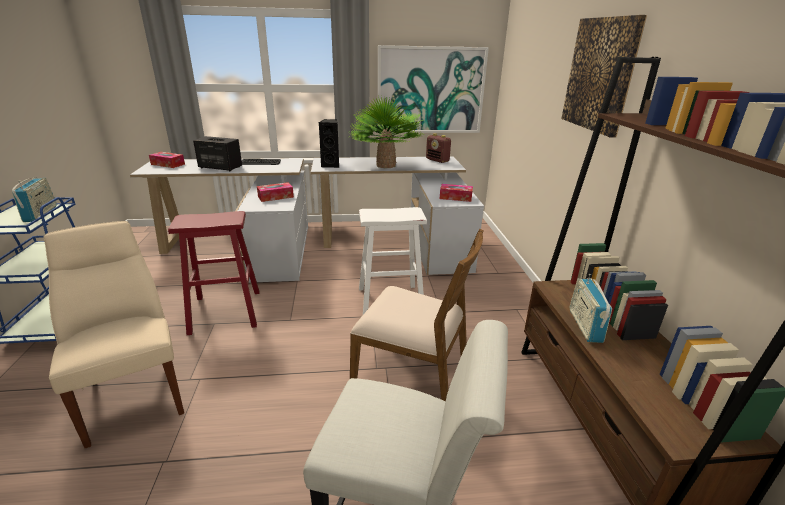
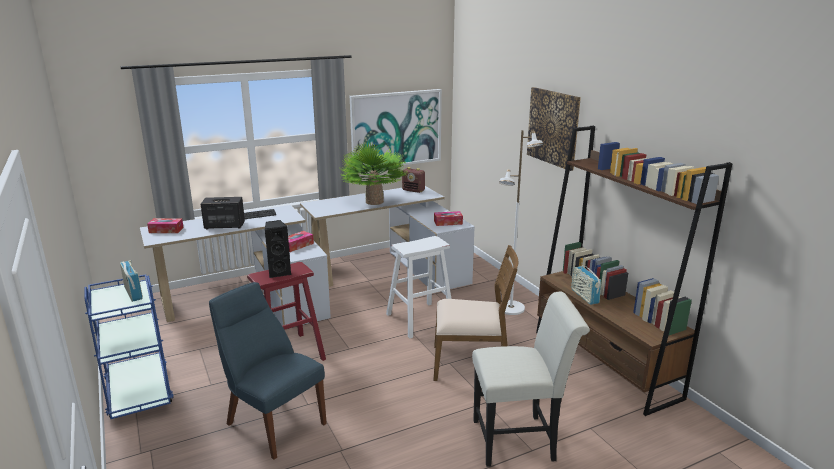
camera: 20 degrees left, 5 degrees down
beige chair [44,221,184,448] -> blue chair [209,282,327,460]
black speaker [319,119,339,168] -> black speaker moved to [265,220,292,278]
none -> white floor lamp [499,130,543,315]

